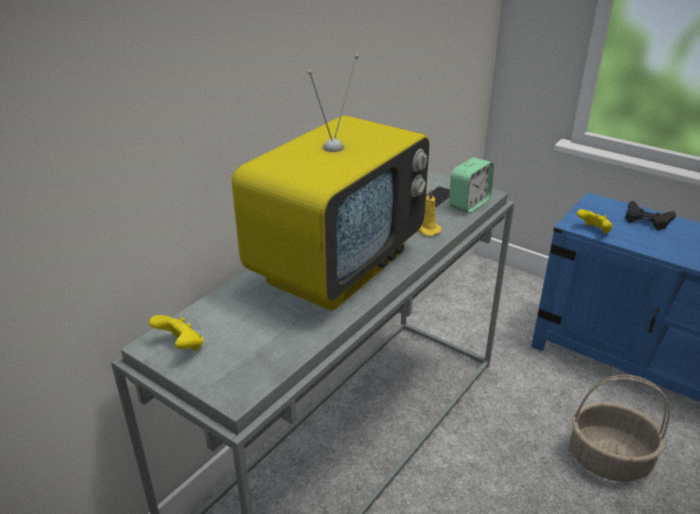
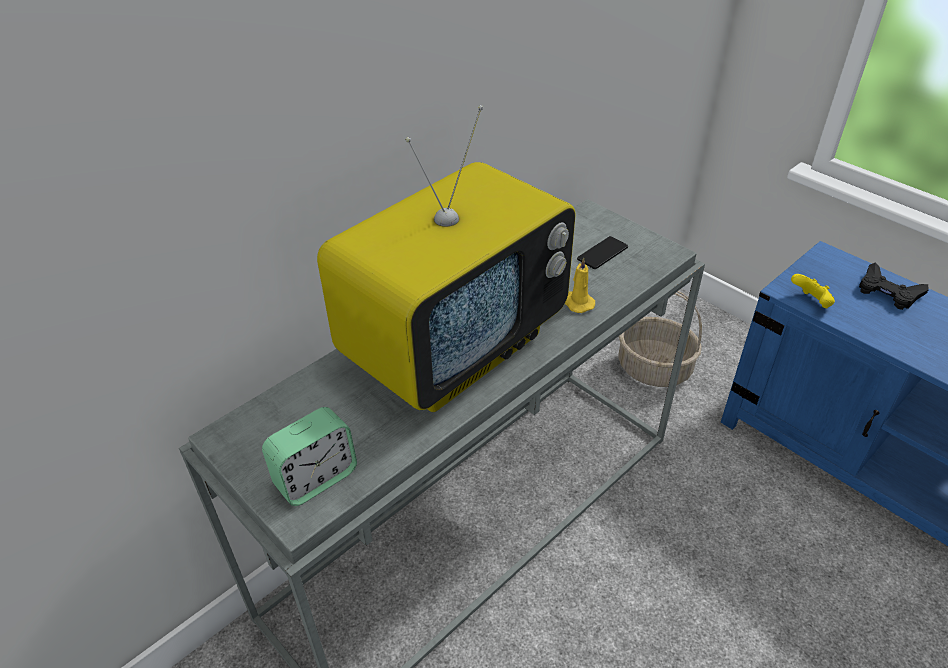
camera: 10 degrees right, 10 degrees up
yellow game controller [149,315,204,351] -> none
alarm clock [449,158,494,213] -> alarm clock moved to [262,407,357,506]
basket [570,375,670,482] -> basket moved to [618,291,702,387]

